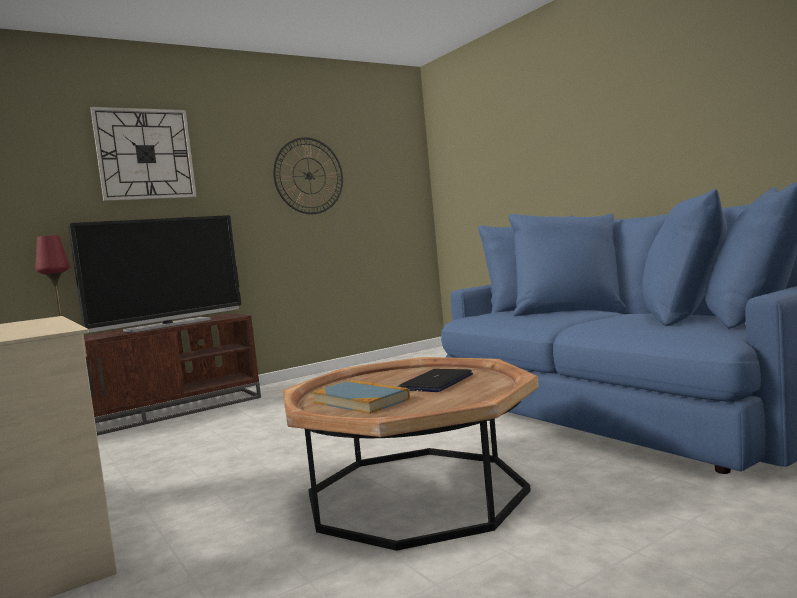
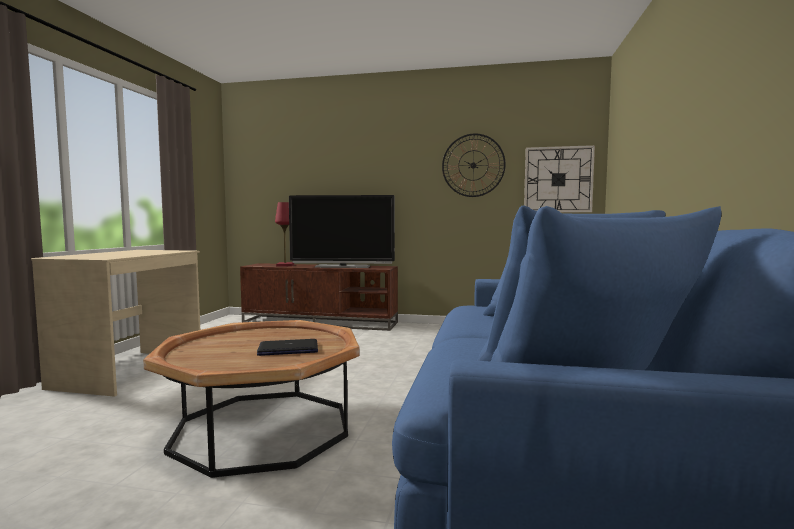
camera: 45 degrees right, 0 degrees up
wall clock [90,107,197,201] -> wall clock moved to [524,145,595,212]
book [312,380,410,414] -> none

